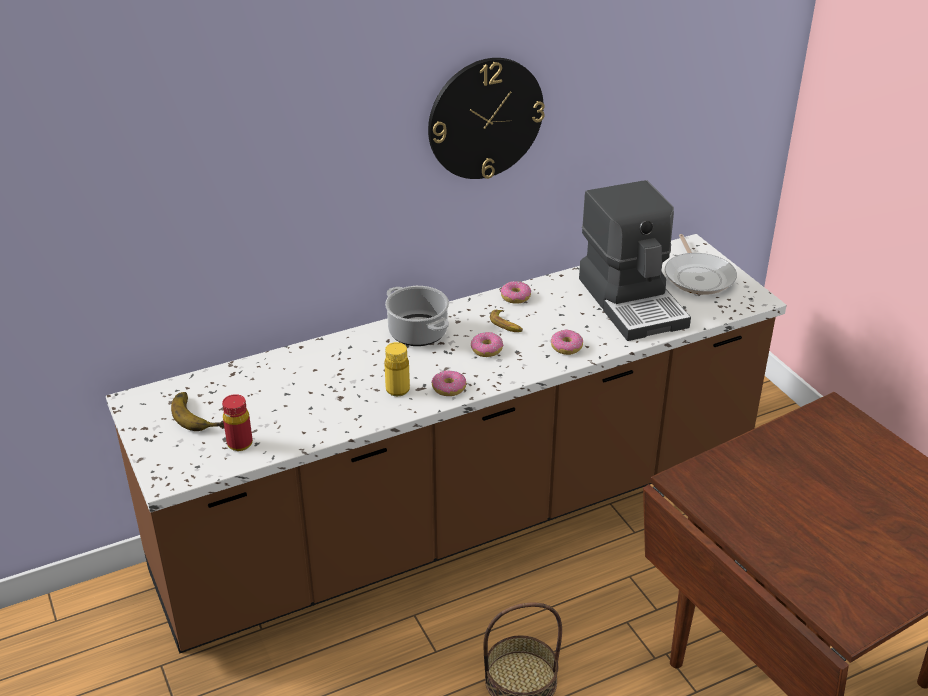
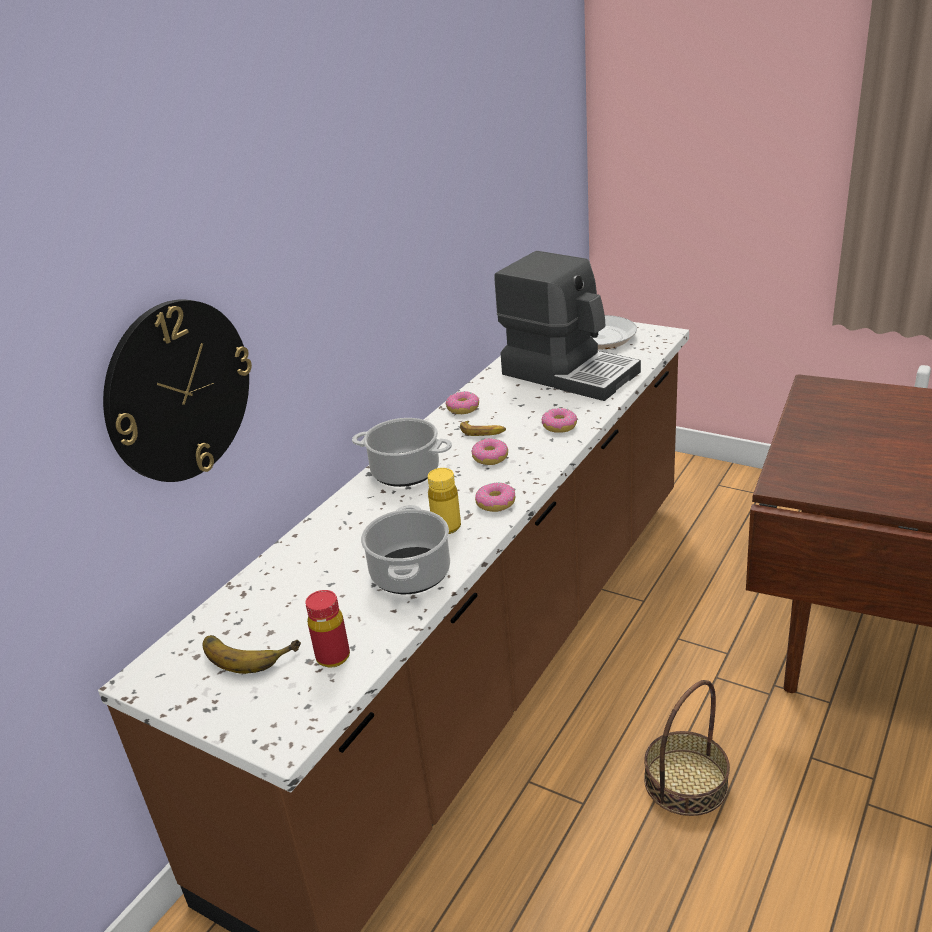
camera: 30 degrees left, 5 degrees down
wall clock [428,58,545,179] -> wall clock moved to [103,300,252,482]
none -> cooking pot [361,505,450,594]

